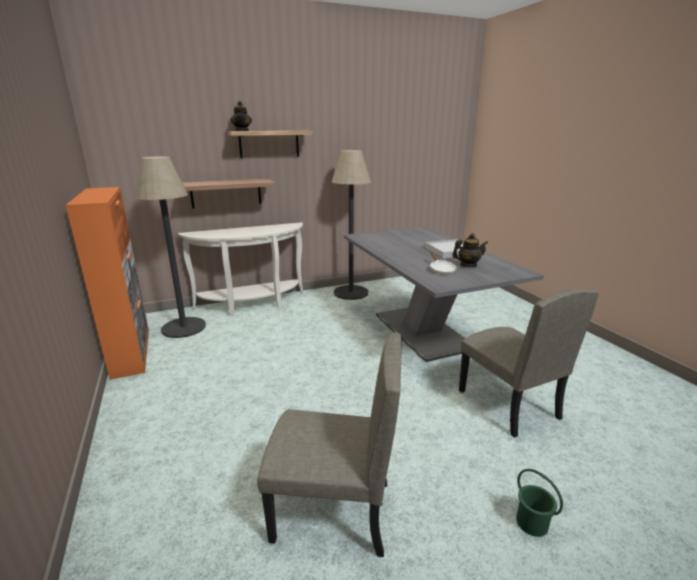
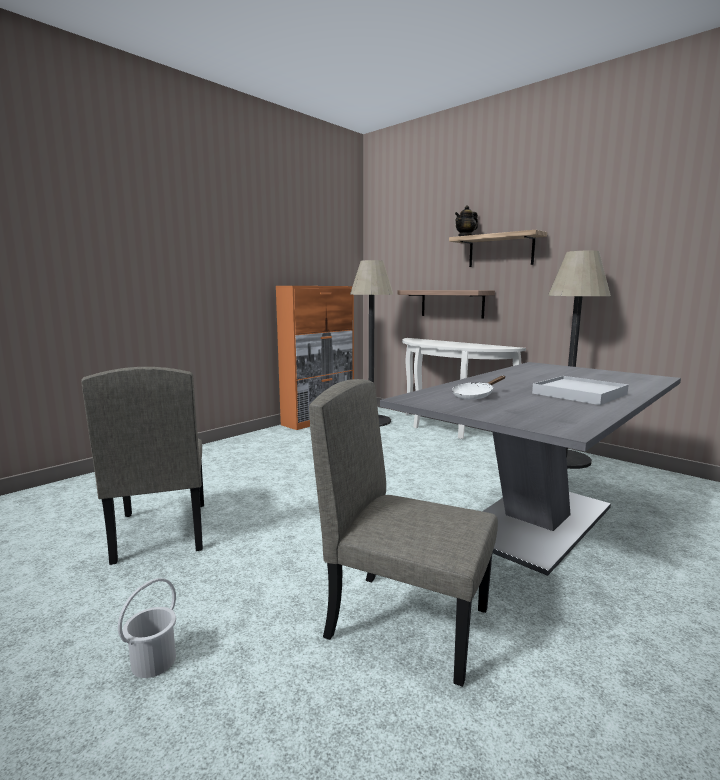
camera: 65 degrees right, 10 degrees down
teapot [452,233,488,267] -> none
beige chair [459,289,598,438] -> beige chair turned 75 degrees clockwise [309,379,498,687]
green bucket [516,469,563,537] -> white bucket [118,578,176,678]

